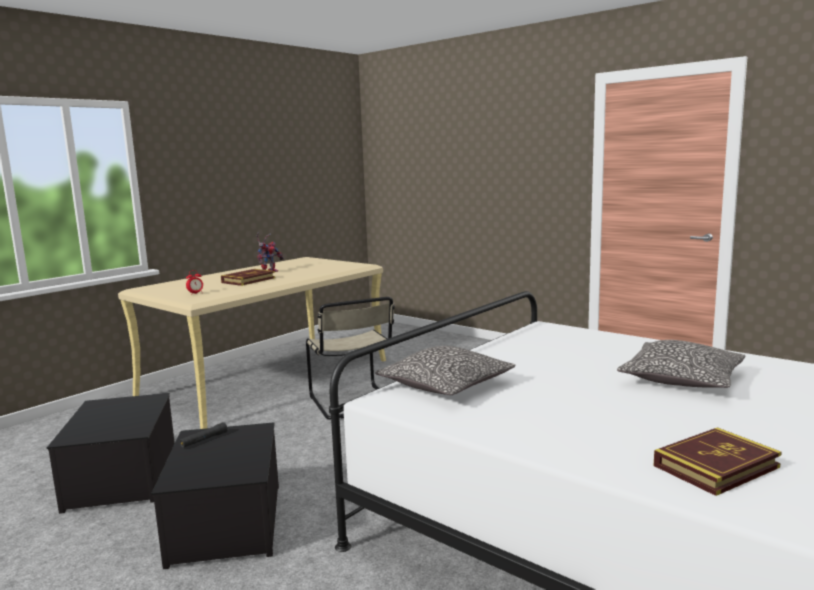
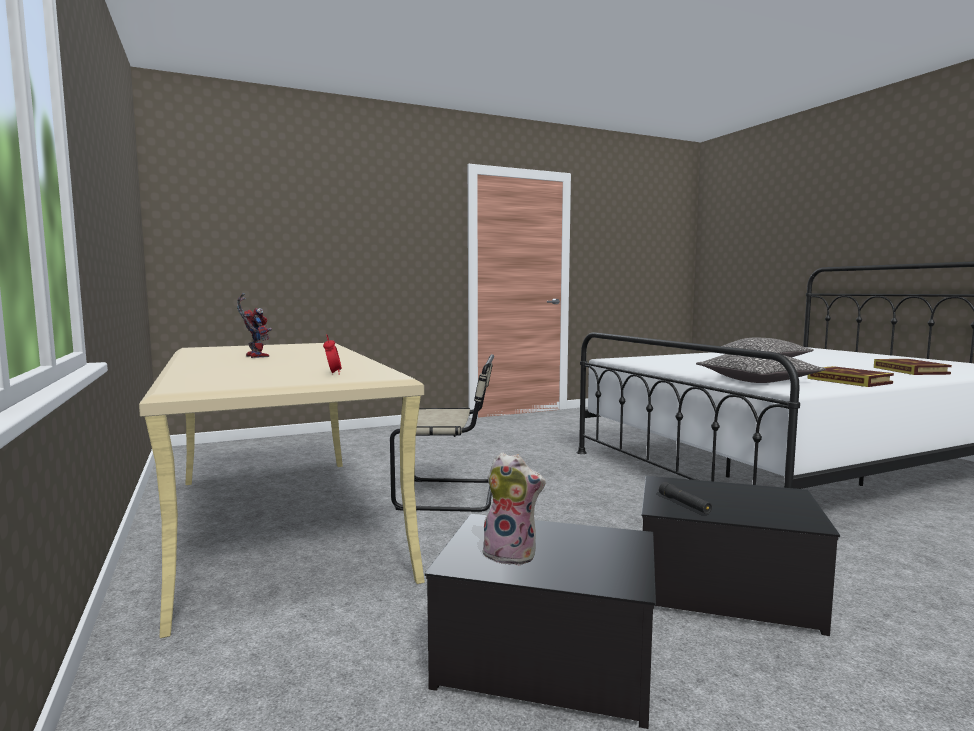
camera: 65 degrees left, 5 degrees down
book [221,269,275,286] -> book moved to [807,366,894,387]
none -> plush toy [480,452,546,565]

